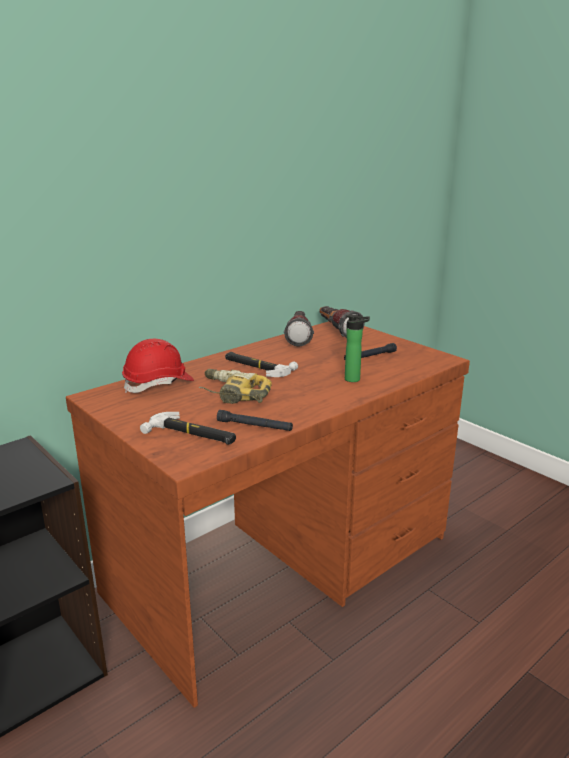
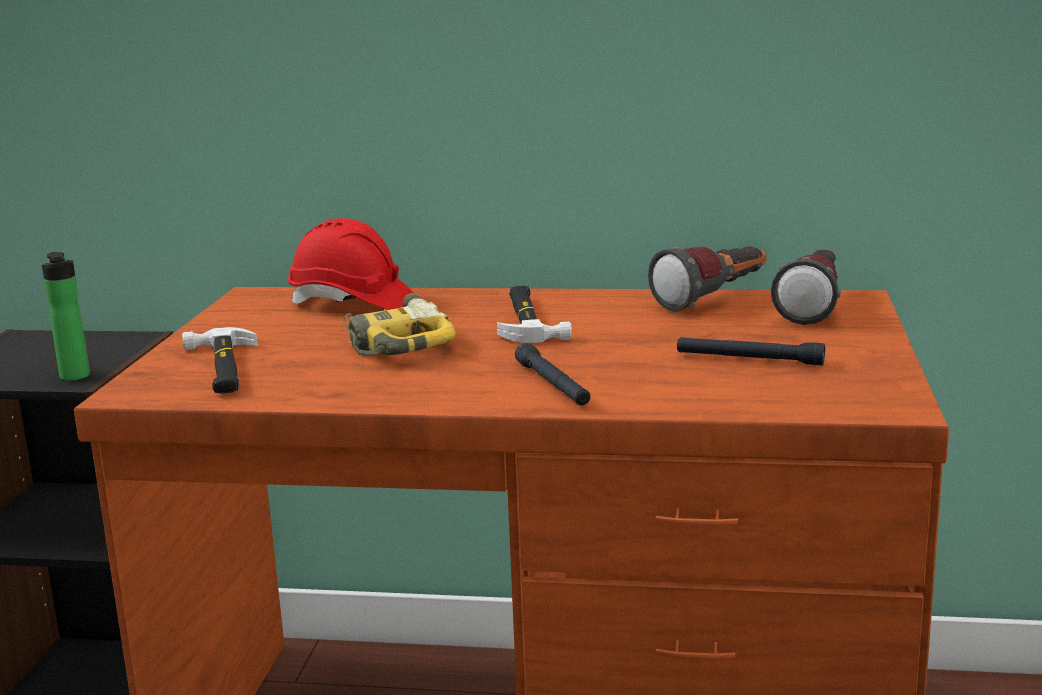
camera: 50 degrees right, 5 degrees down
black flashlight [217,410,293,431] -> black flashlight moved to [515,343,590,406]
bottle [345,314,370,382] -> bottle moved to [42,252,90,381]

